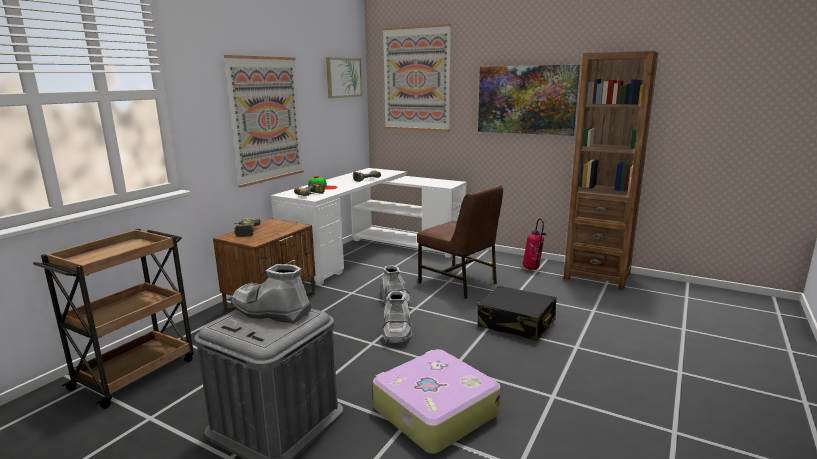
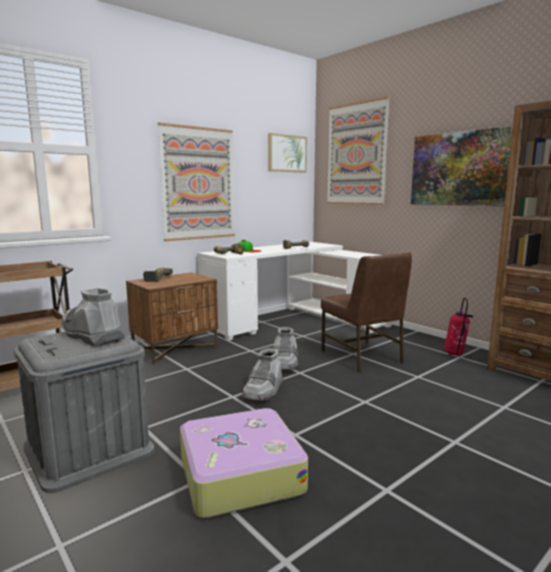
camera: 20 degrees right, 5 degrees down
black suitcase [477,286,557,341] -> none

